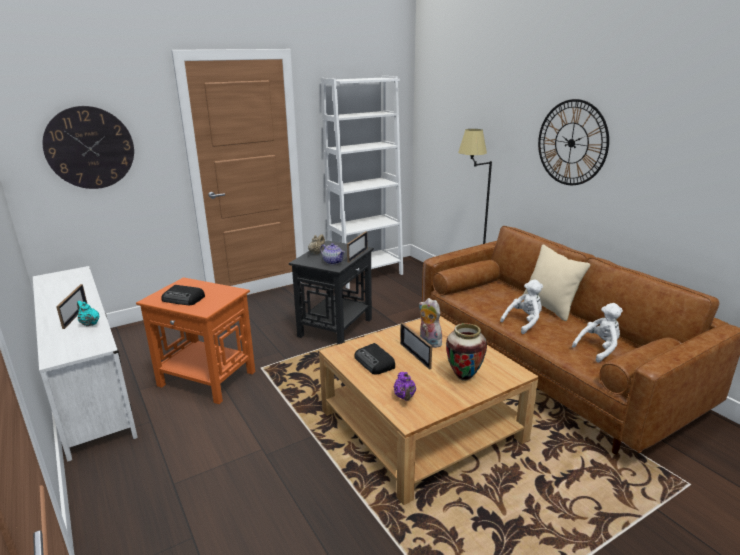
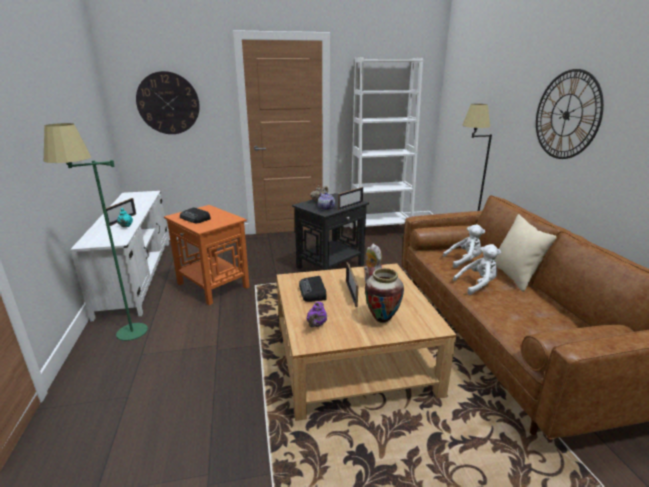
camera: 20 degrees right, 0 degrees up
white plush toy [572,303,623,362] -> white plush toy moved to [443,224,485,268]
none -> green floor lamp [44,123,148,341]

